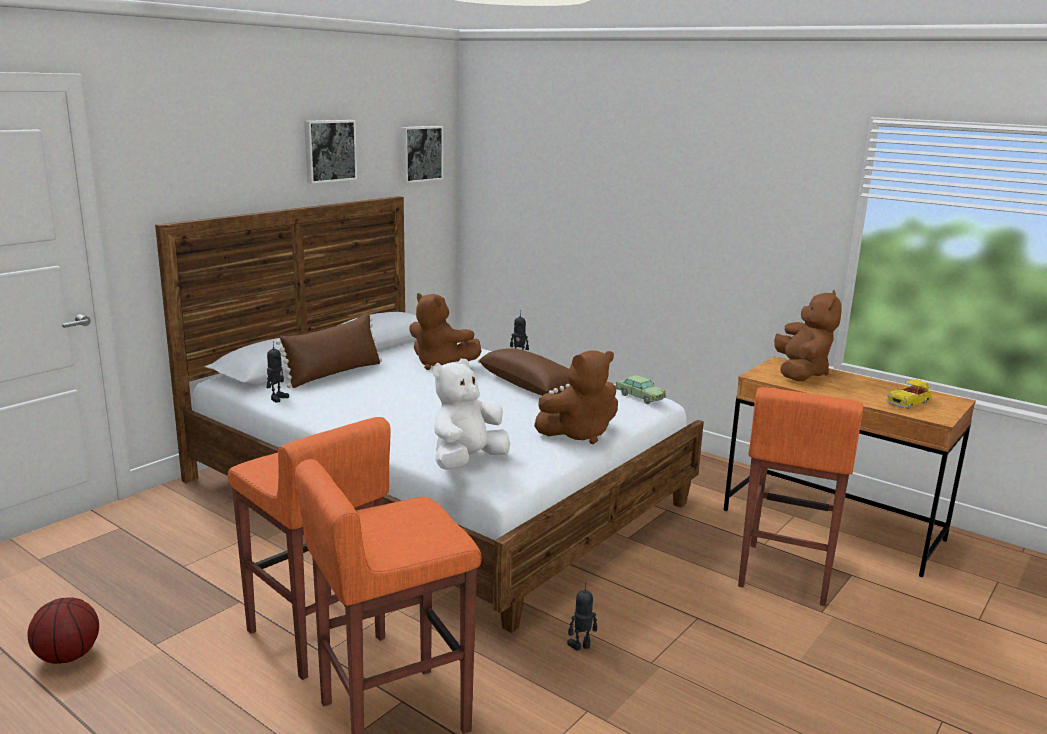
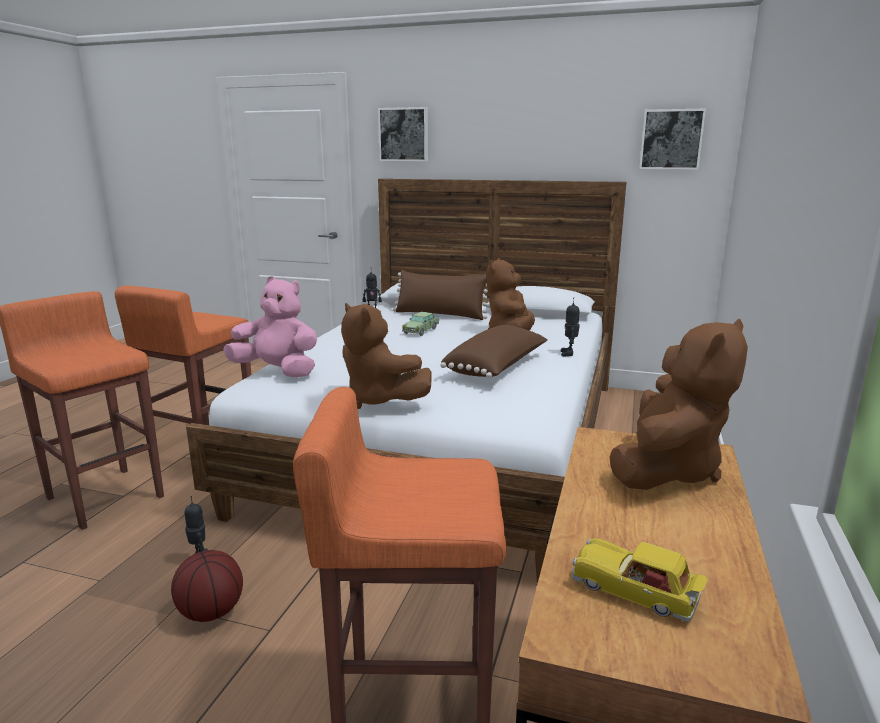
camera: 70 degrees right, 0 degrees up
basketball [27,597,99,664] -> basketball moved to [171,550,243,622]
picture [304,120,357,184] -> picture moved to [378,107,428,161]
white plush toy [433,359,510,470] -> pink plush toy [223,276,317,378]
toy car [616,375,666,404] -> toy car moved to [402,312,439,336]
brown plush toy [774,290,842,381] -> brown plush toy turned 45 degrees counterclockwise [609,319,748,490]

